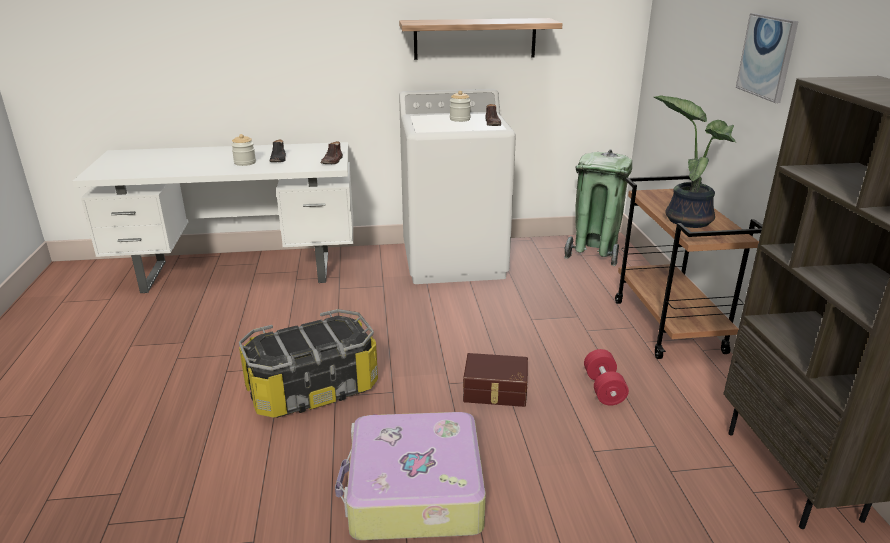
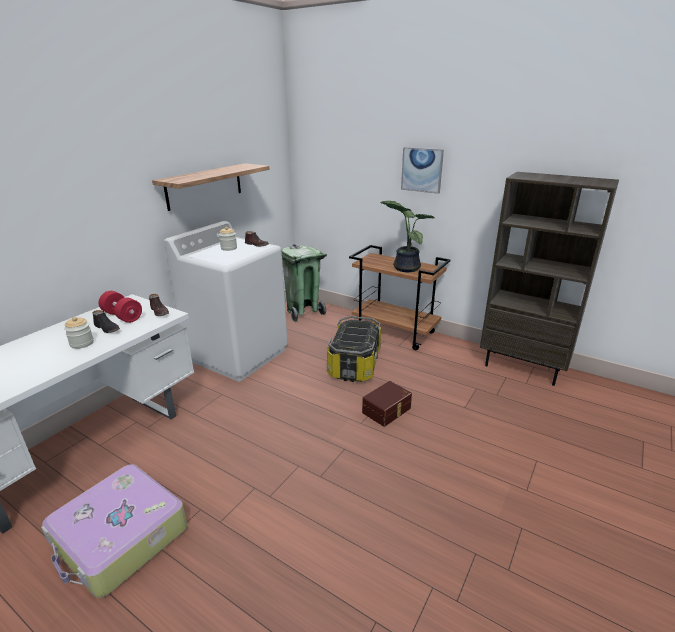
camera: 50 degrees left, 0 degrees up
storage box [239,309,378,418] -> storage box moved to [327,316,381,382]
suitcase [335,412,486,540] -> suitcase moved to [41,464,187,598]
red dumbbell [584,349,629,406] -> red dumbbell moved to [99,291,142,323]

